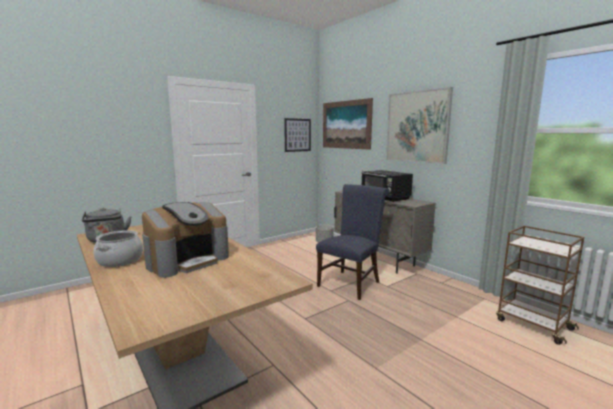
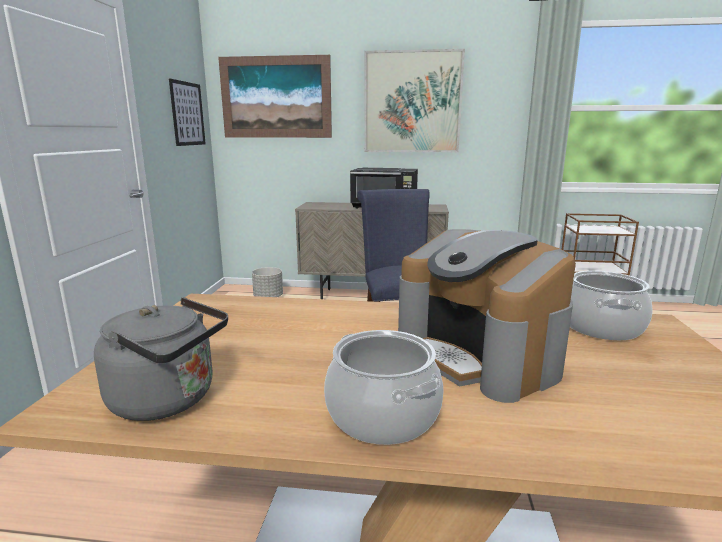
camera: 45 degrees left, 5 degrees up
coffee machine [142,202,229,278] -> coffee machine turned 150 degrees clockwise [398,229,576,403]
none -> cooking pot [570,271,653,340]

